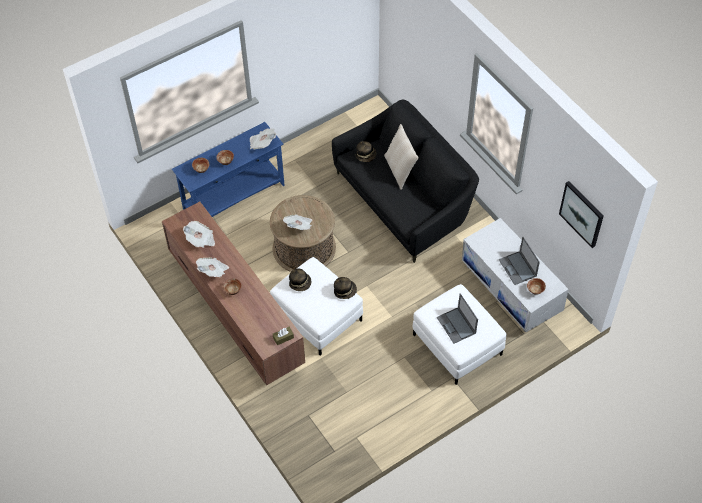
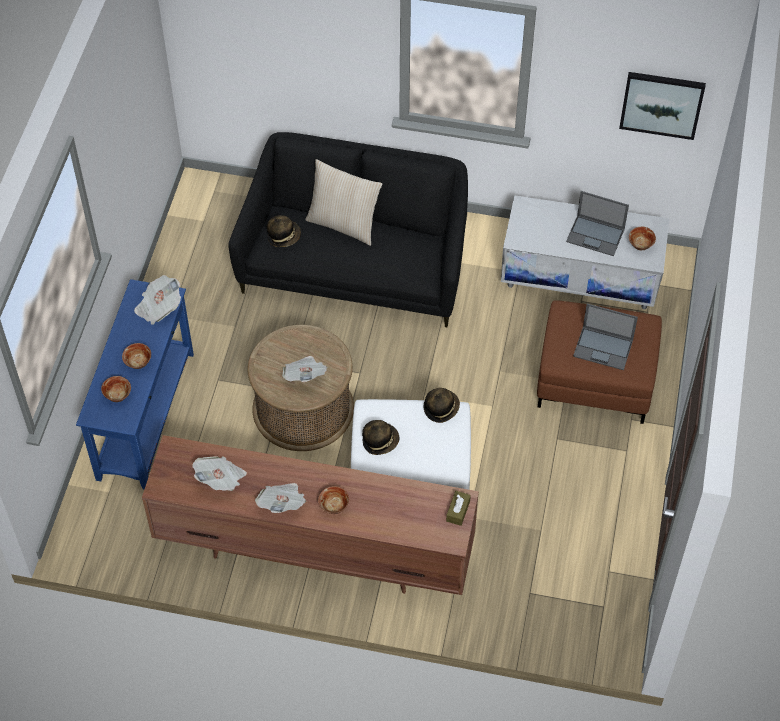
camera: 45 degrees left, 0 degrees up
white ottoman [413,284,507,385] -> brown ottoman [537,300,662,424]

